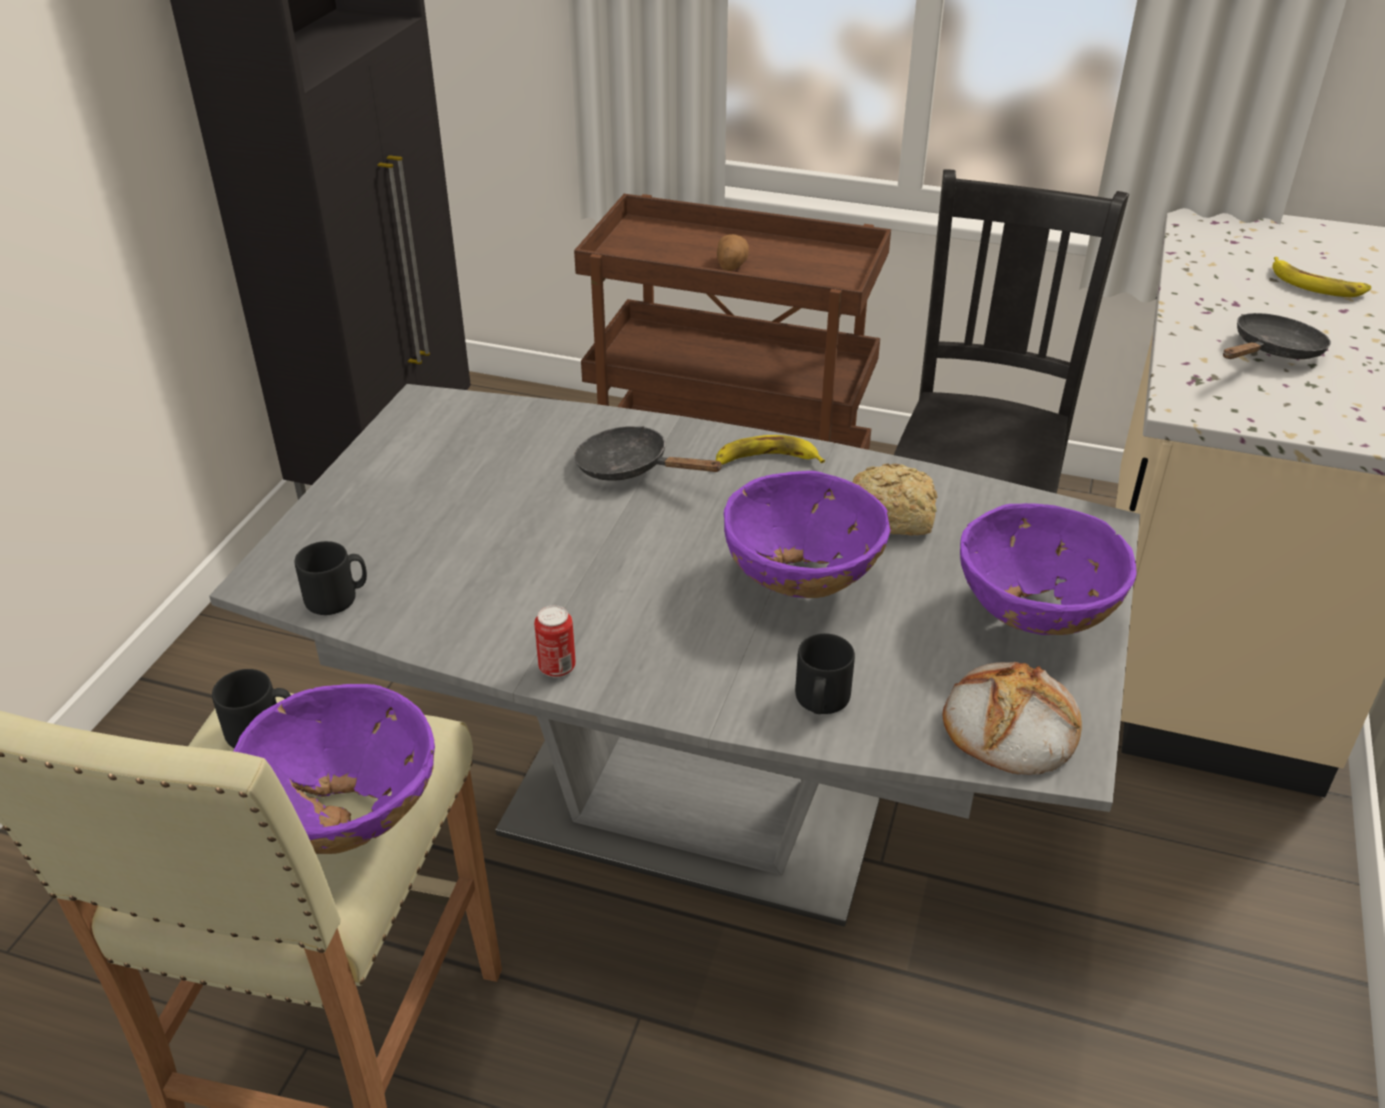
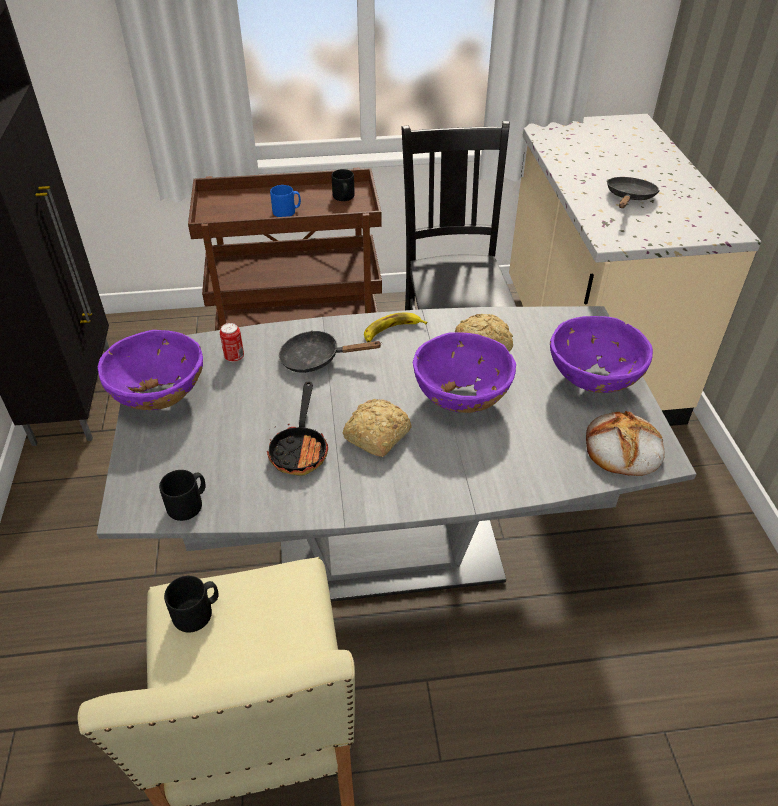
camera: 25 degrees left, 5 degrees up
purple bowl [233,684,435,854] -> purple bowl moved to [98,330,203,410]
can [534,605,576,678] -> can moved to [220,323,244,362]
potato [717,234,749,271] -> blue mug [270,185,301,217]
black mug [795,633,855,714] -> black mug moved to [332,169,355,201]
banana [1273,257,1371,297] -> none
none -> frying pan [267,382,328,476]
none -> bread [342,399,411,457]

